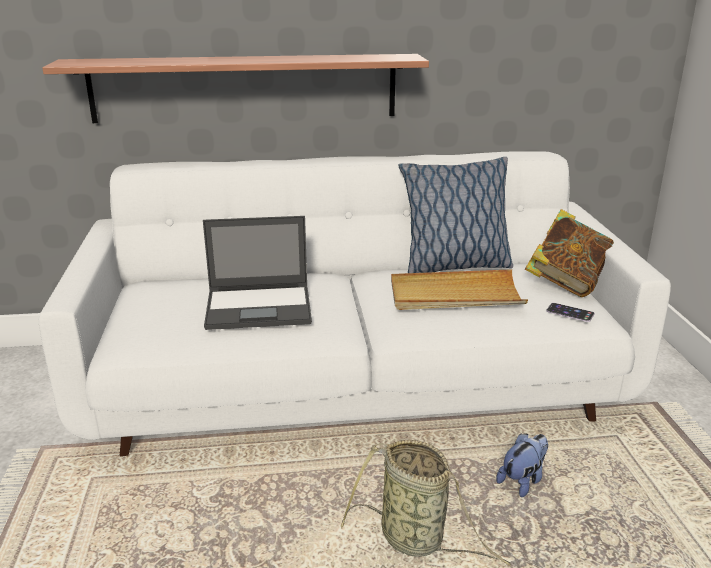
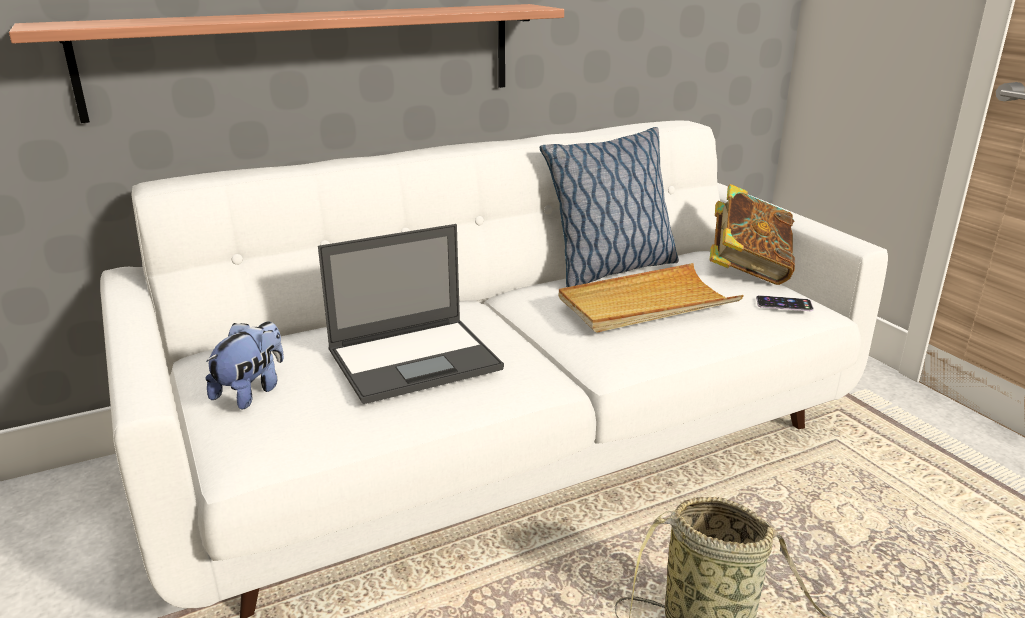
camera: 20 degrees left, 0 degrees up
plush toy [496,433,548,497] -> plush toy moved to [206,321,284,410]

